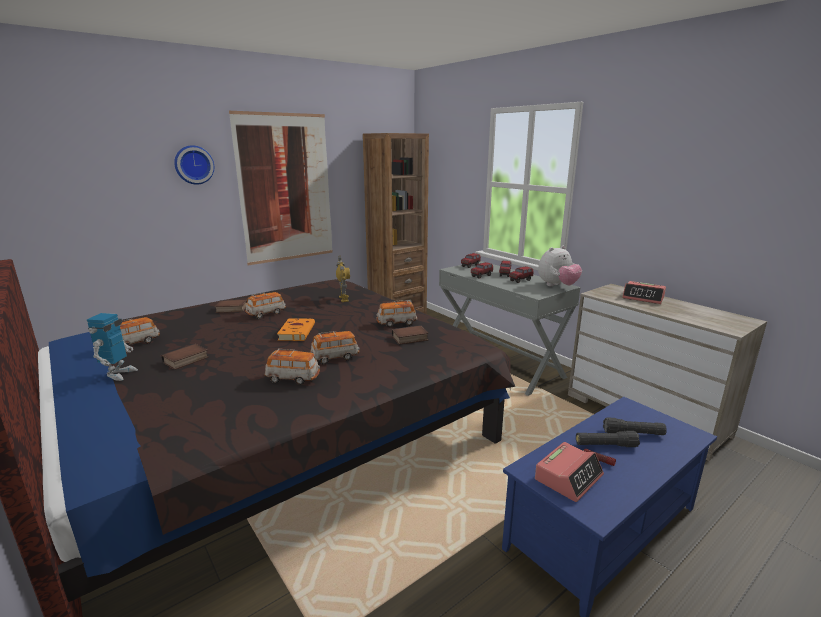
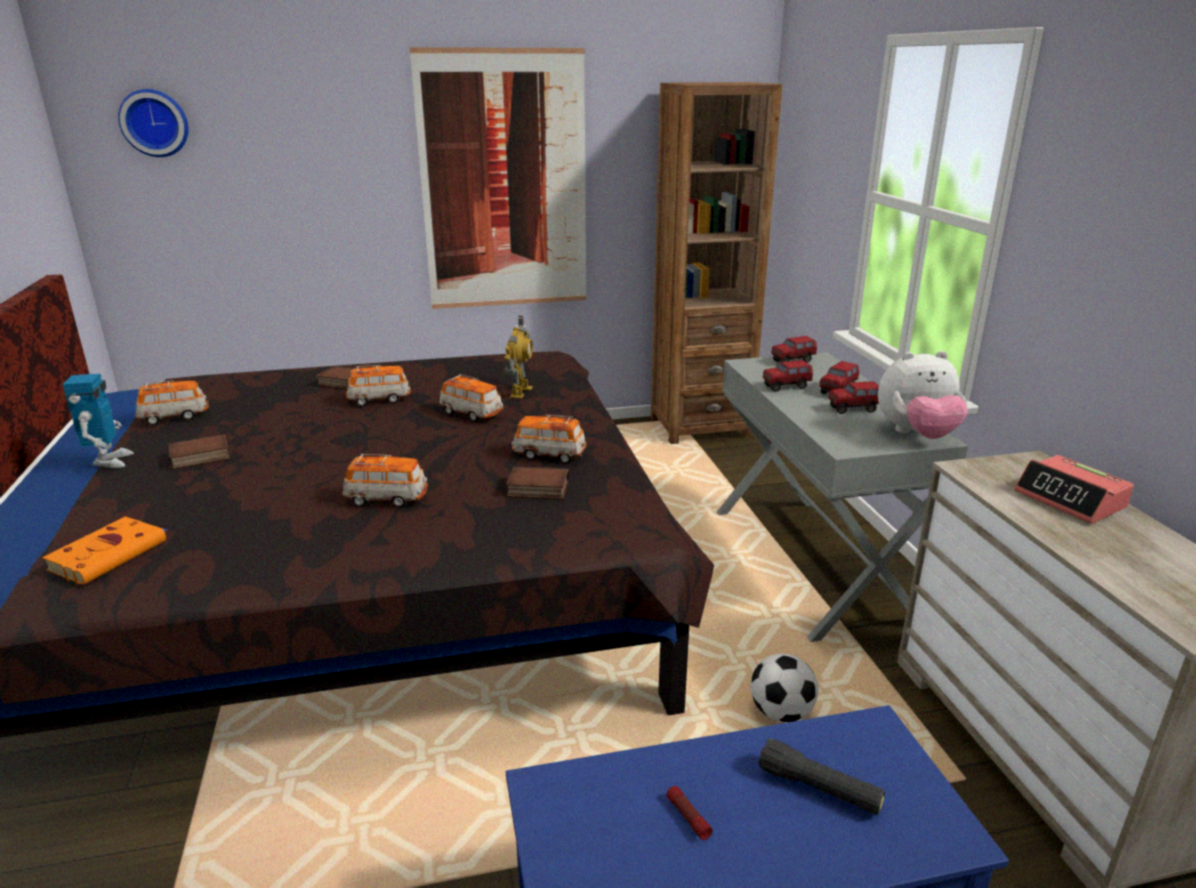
camera: 25 degrees right, 5 degrees up
toy robot [87,313,138,381] -> toy robot turned 45 degrees counterclockwise [62,374,134,468]
wall clock [174,145,214,185] -> wall clock moved to [118,89,188,157]
toy car [264,349,320,385] -> toy car moved to [439,374,503,422]
orange book [277,318,315,341] -> orange book moved to [42,516,168,585]
alarm clock [535,442,604,502] -> none
black flashlight [576,431,640,447] -> none
none -> football [750,654,818,722]

